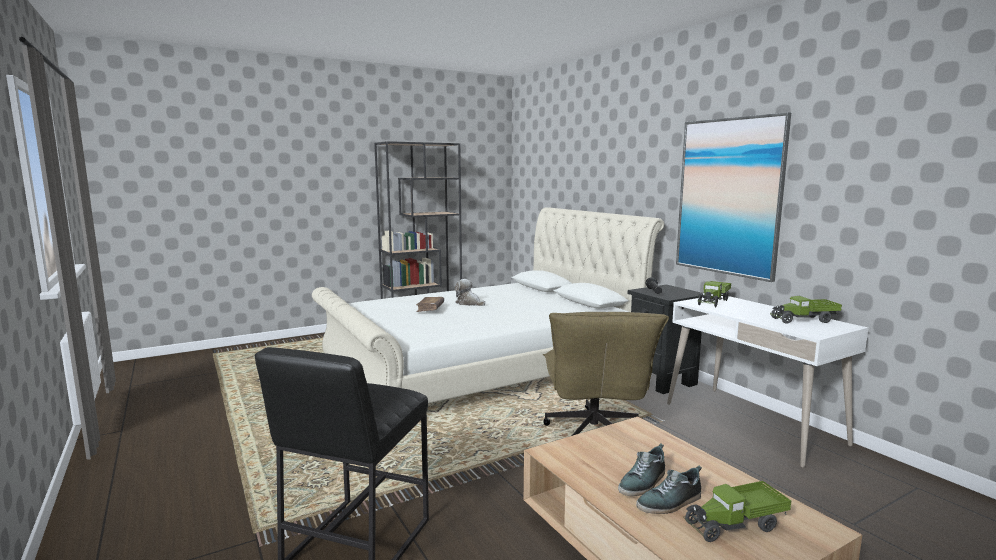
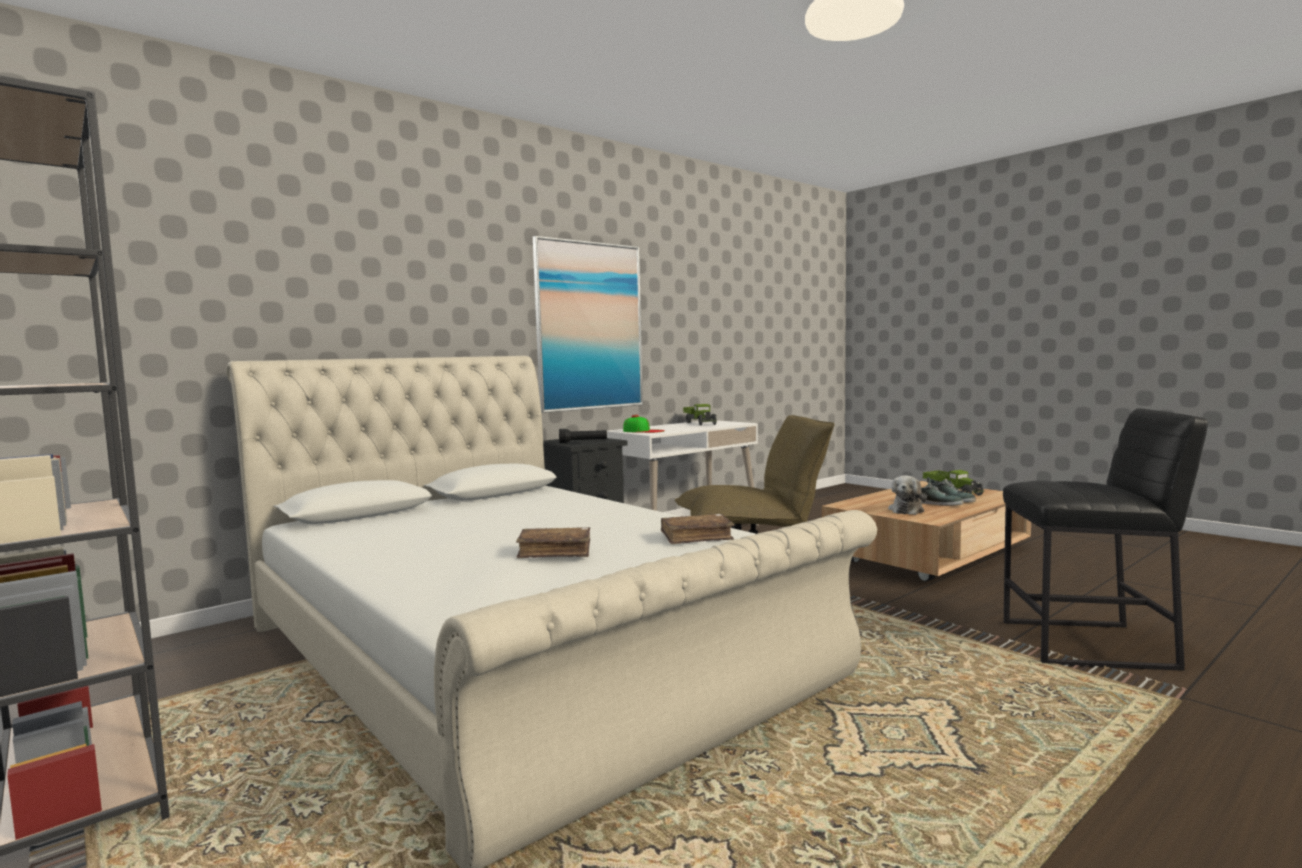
camera: 100 degrees left, 5 degrees down
plush toy [455,279,485,306] -> plush toy moved to [888,475,927,515]
toy truck [697,281,731,307] -> cap [623,415,665,433]
none -> brown book [661,514,735,544]

